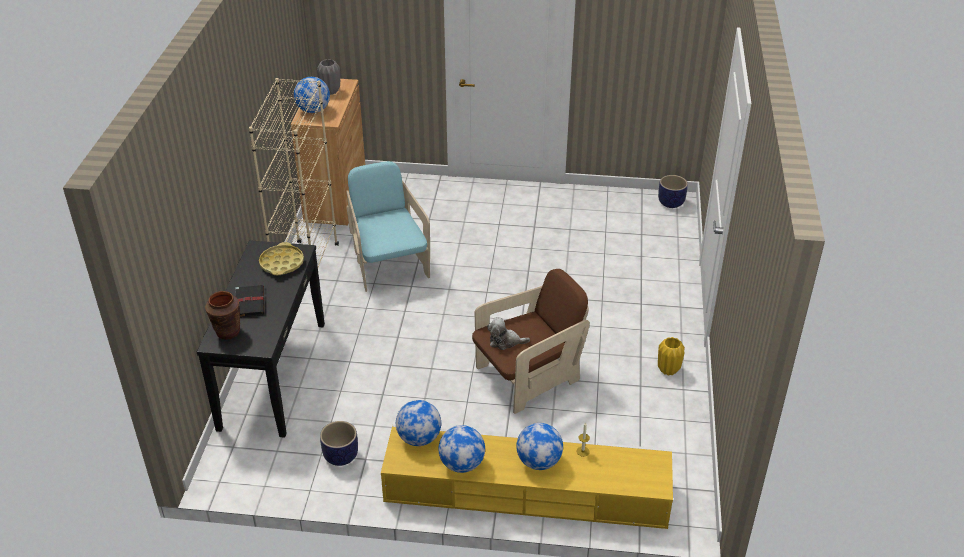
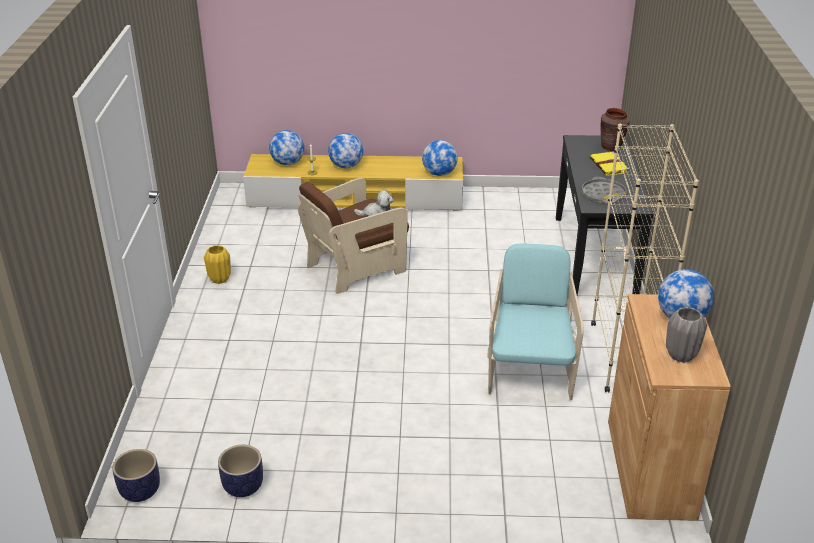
camera: 175 degrees right, 5 degrees down
black book [235,285,264,317] -> yellow book [590,151,630,176]
yellow tray [259,242,304,275] -> grey tray [581,177,627,204]
planter [320,421,358,466] -> planter moved to [218,445,263,497]
turquoise armchair [346,161,430,292] -> turquoise armchair turned 150 degrees counterclockwise [487,244,584,400]
globe [438,425,485,473] -> globe moved to [269,130,304,165]

